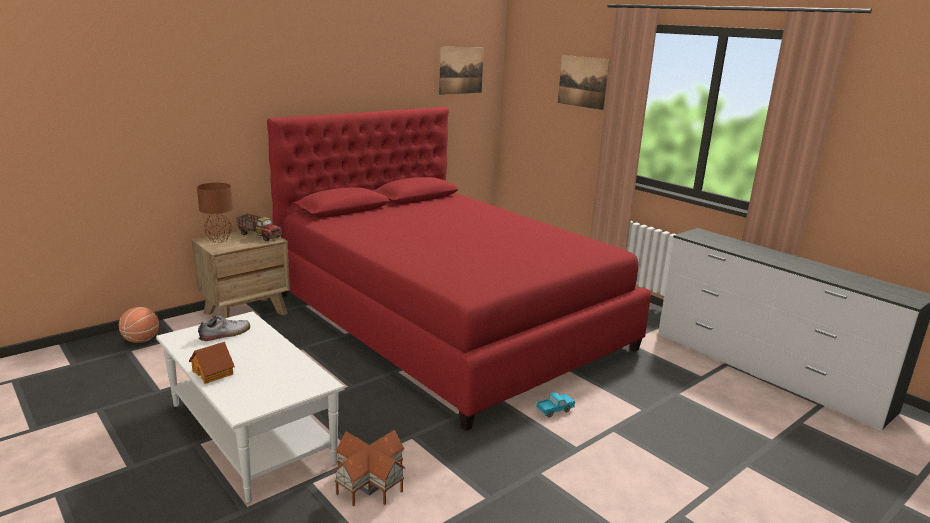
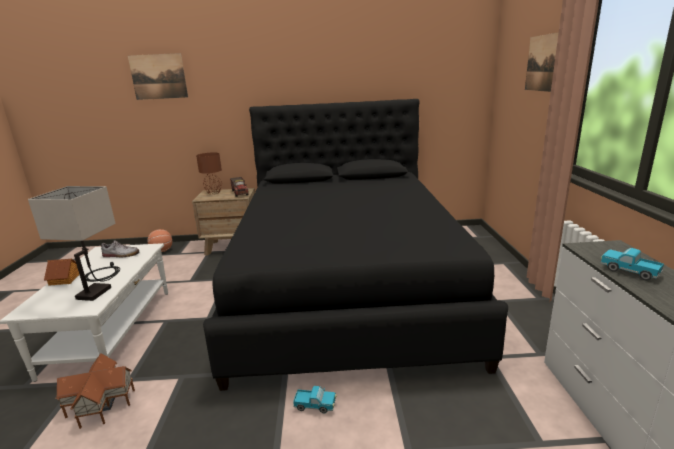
camera: 40 degrees right, 0 degrees up
red bed [267,107,651,431] -> black bed [203,99,508,391]
picture [438,47,484,95] -> picture moved to [128,53,188,100]
none -> table lamp [28,186,120,301]
none -> toy truck [601,248,664,281]

